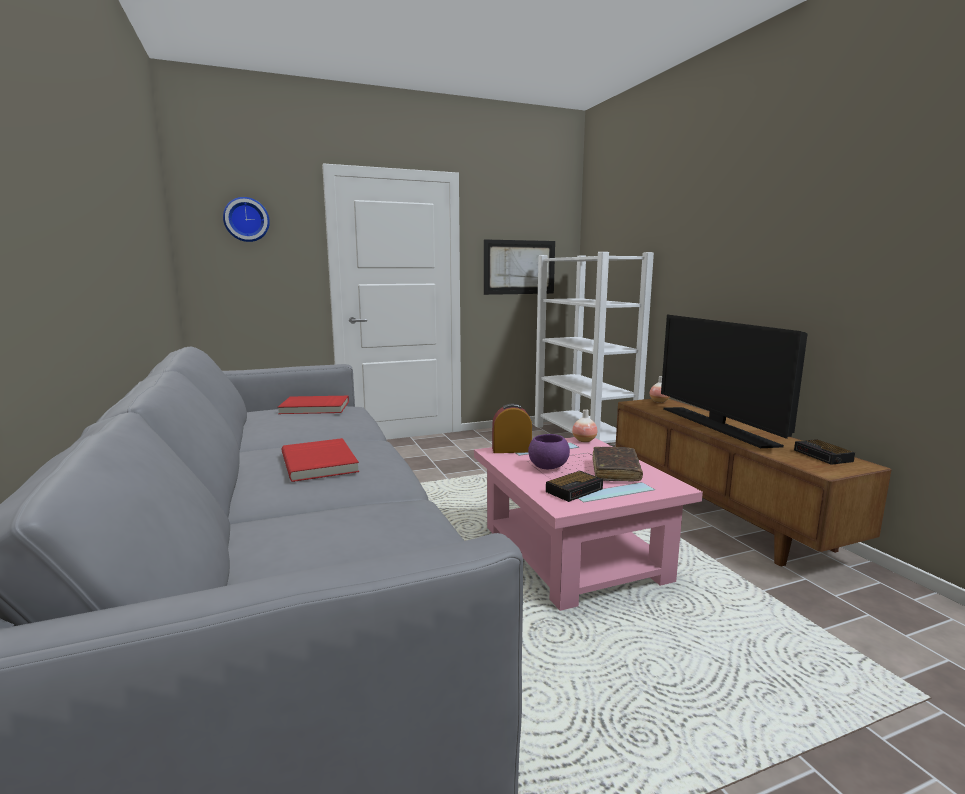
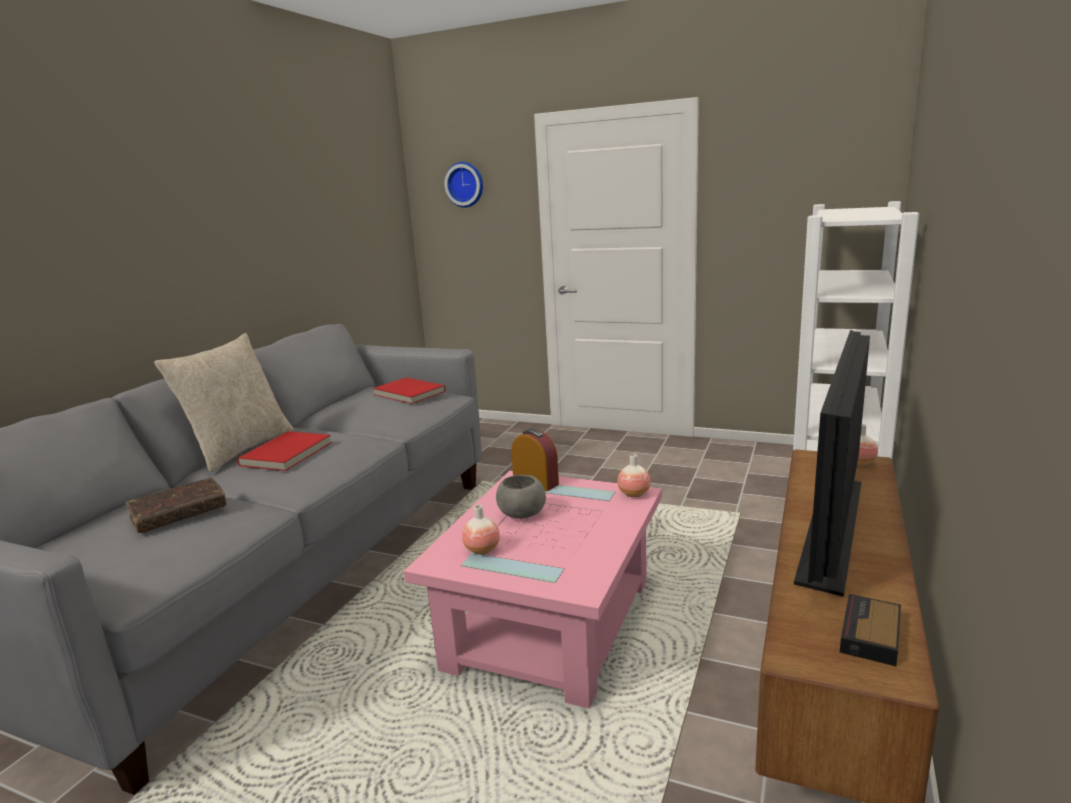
camera: 45 degrees right, 5 degrees up
picture [484,239,555,295] -> none
purple bowl [528,434,570,469] -> grey bowl [496,475,546,519]
alarm clock [546,471,603,502] -> vase [462,505,500,554]
brown book [592,447,643,481] -> brown book moved to [125,478,227,533]
none -> beige pillow [154,333,294,472]

